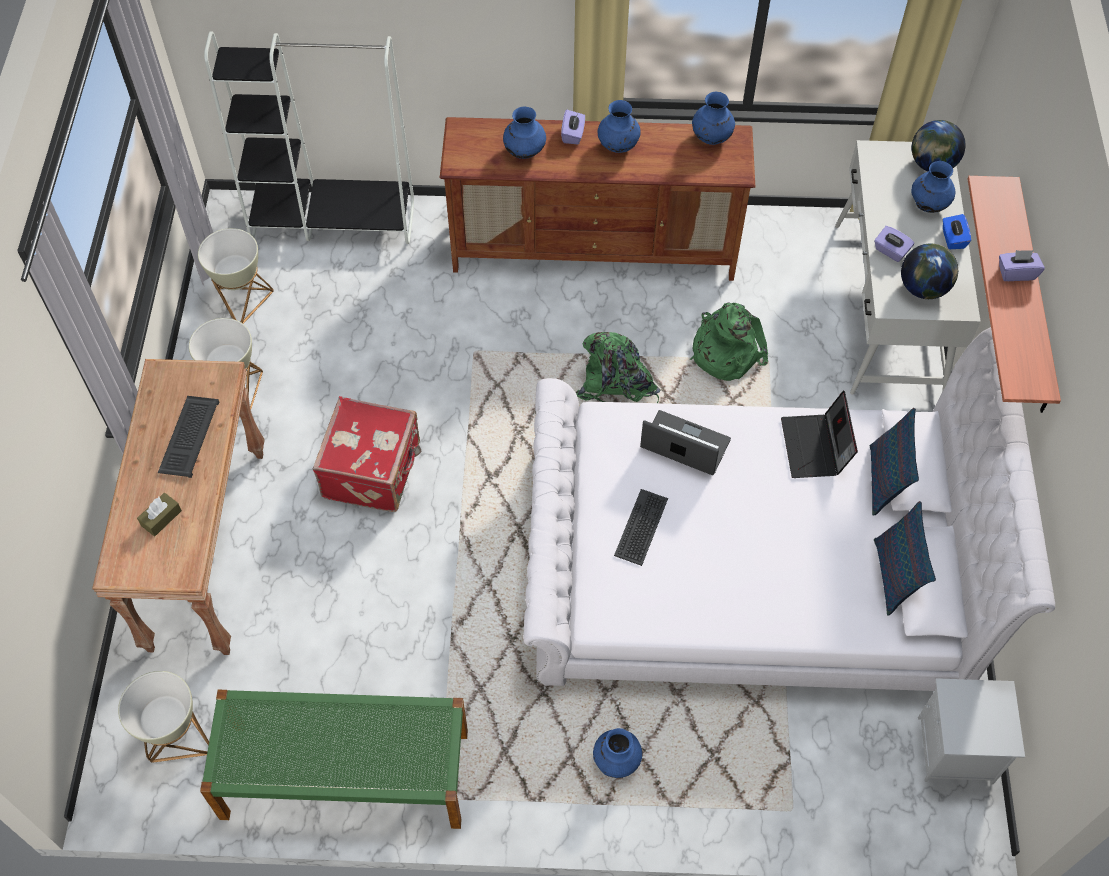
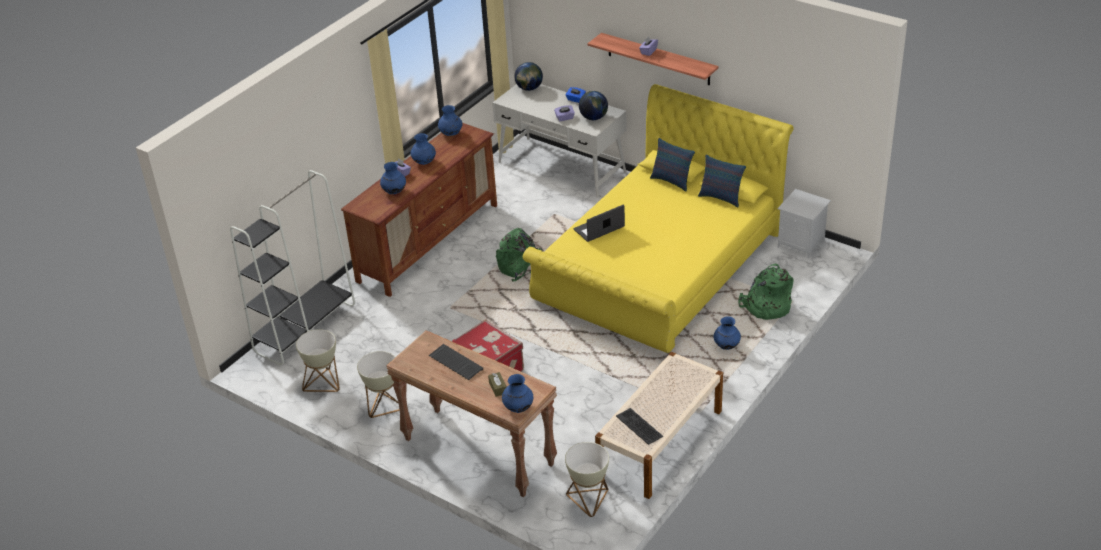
camera: 55 degrees left, 20 degrees down
green bench [200,690,468,829] -> beige bench [595,351,723,499]
white bed [523,327,1055,691] -> yellow bed [523,84,794,353]
keyboard [614,489,668,566] -> keyboard moved to [616,408,663,445]
green backpack [690,303,768,381] -> green backpack moved to [738,264,794,320]
laptop [781,390,858,478] -> none
blue vase [911,161,955,213] -> blue vase moved to [502,374,533,413]

